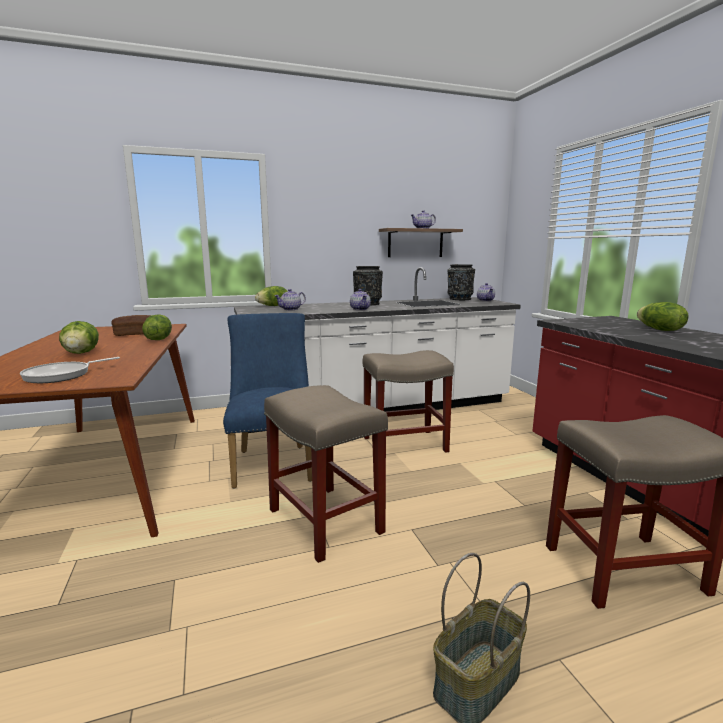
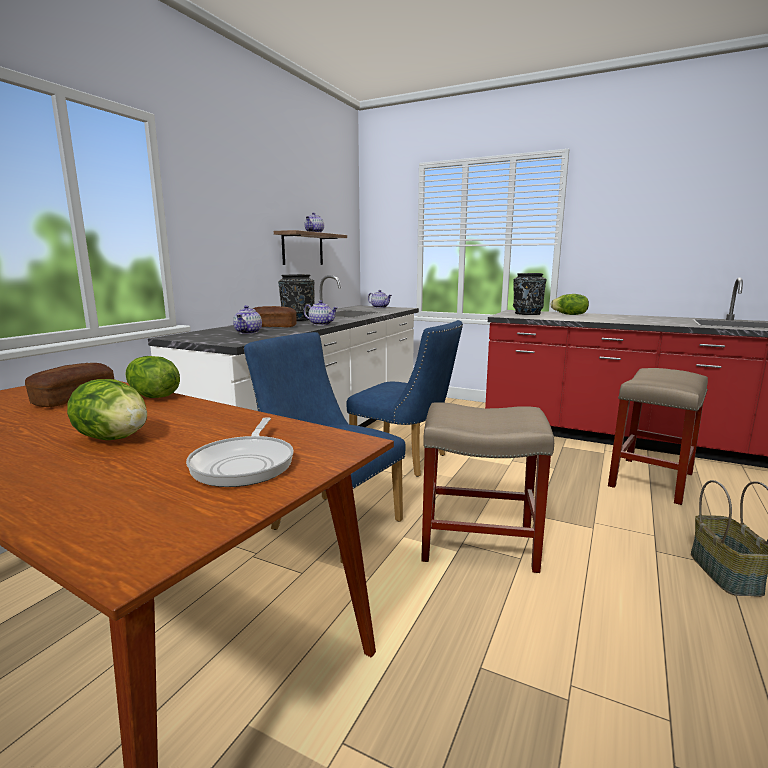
camera: 45 degrees left, 0 degrees up
lettuce [255,286,288,306] -> none
beige stool [363,350,454,453] -> blue chair [346,320,463,477]
black vase [447,264,475,300] -> black vase moved to [513,273,546,315]
none -> bread [253,306,297,327]

